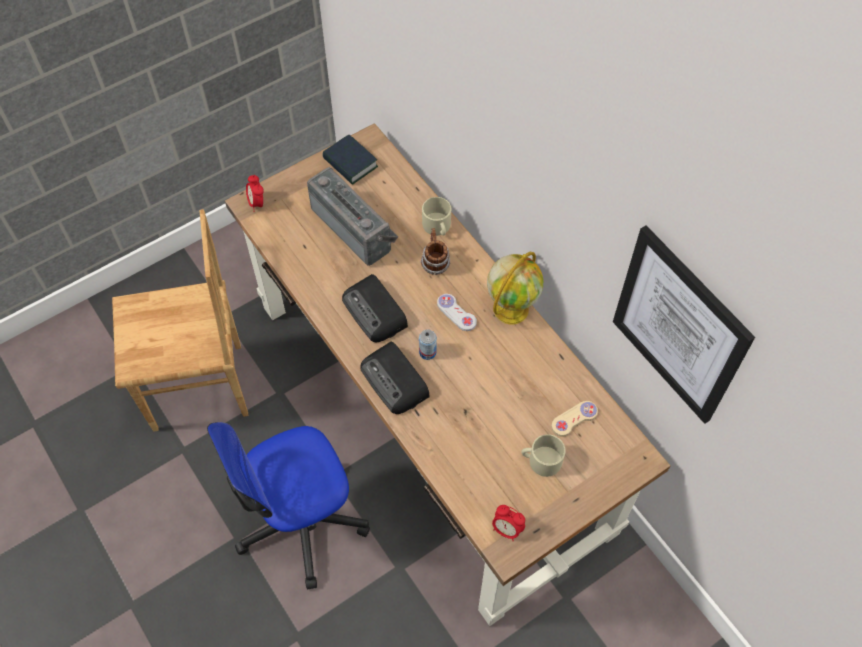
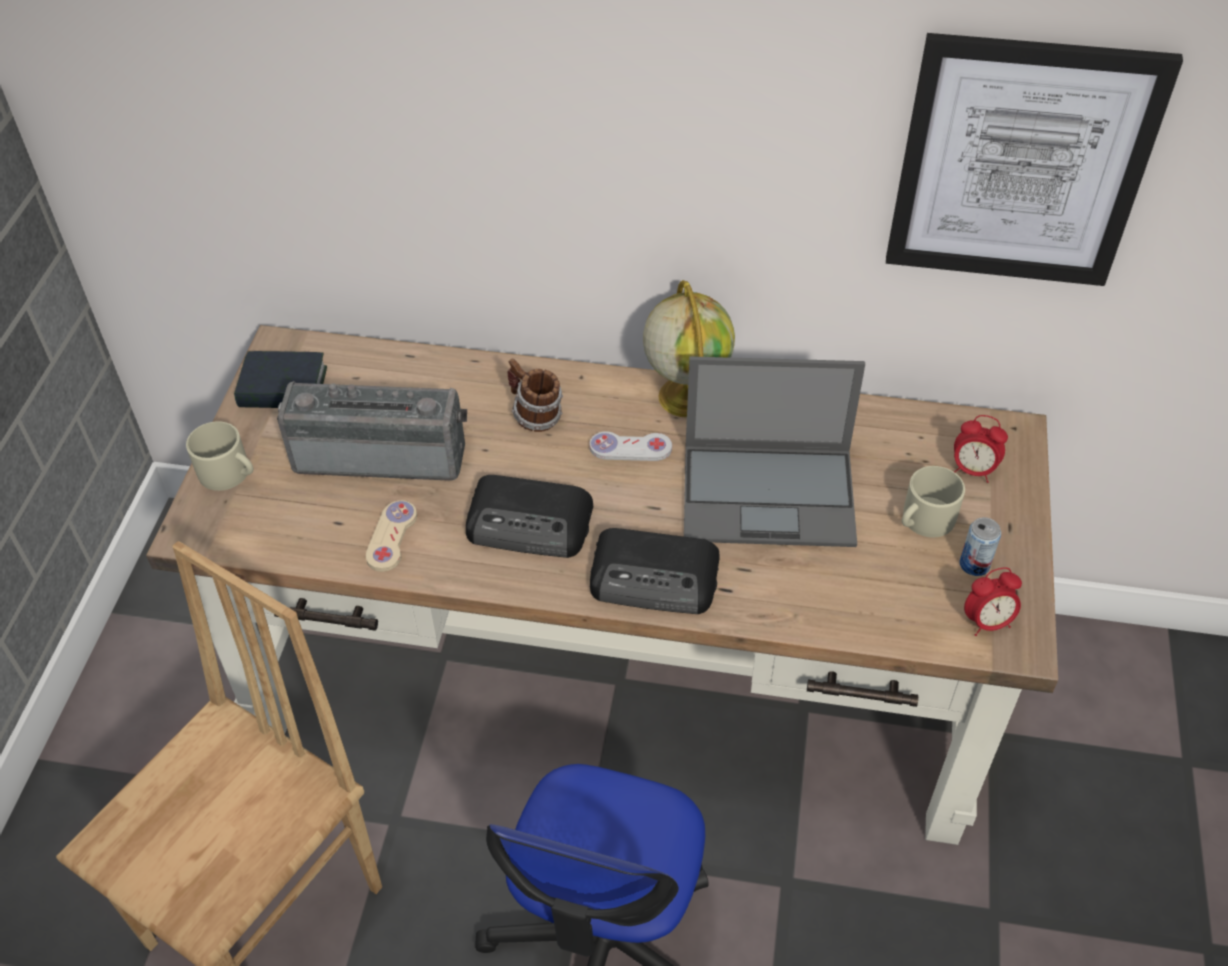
camera: 45 degrees left, 10 degrees down
alarm clock [246,175,264,212] -> alarm clock moved to [953,415,1008,483]
can [419,329,437,360] -> can moved to [960,517,1001,576]
beige mug [422,197,451,236] -> beige mug moved to [186,421,253,491]
beige game controller [551,401,598,437] -> beige game controller moved to [366,500,417,572]
none -> laptop [684,356,865,547]

